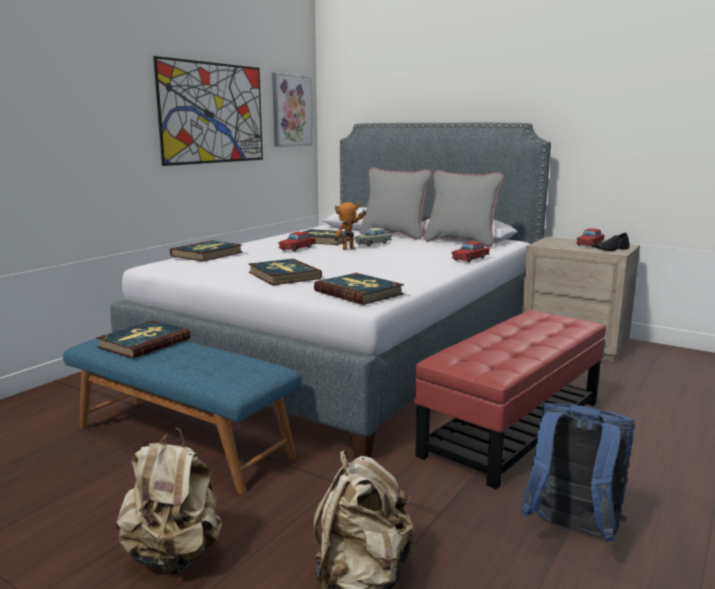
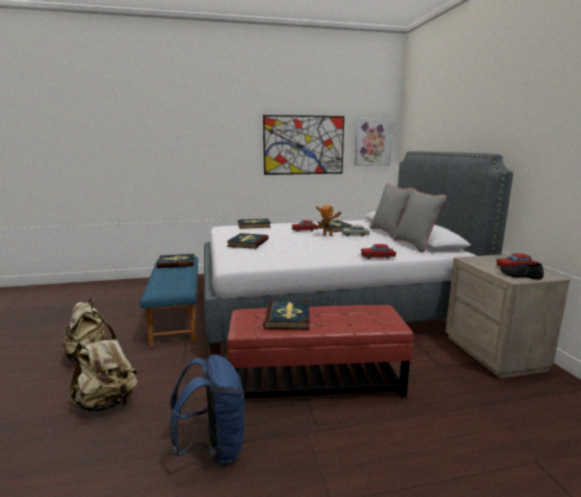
camera: 45 degrees right, 0 degrees up
book [314,273,404,305] -> book moved to [263,300,309,329]

